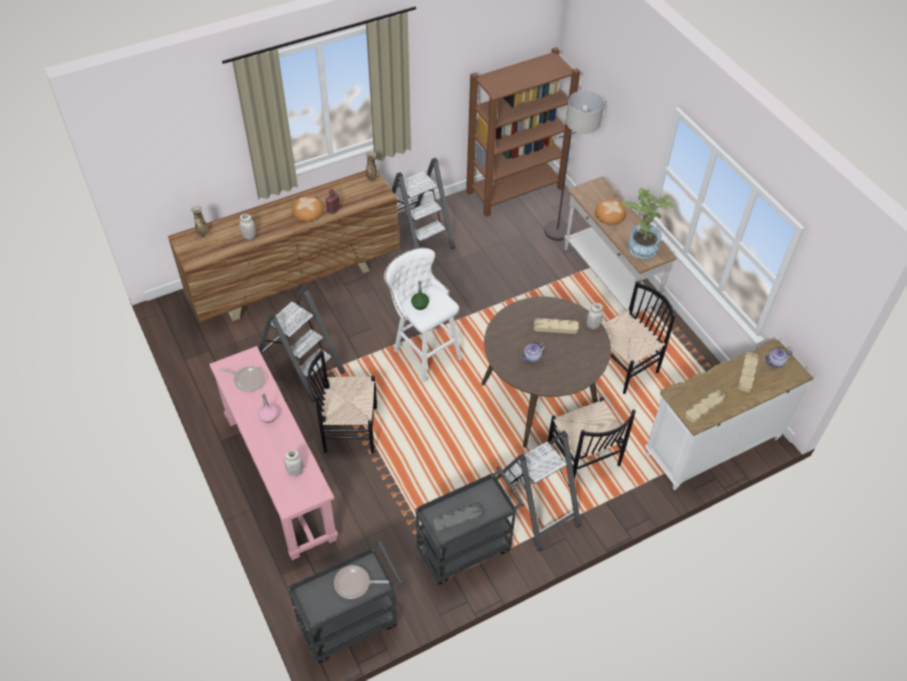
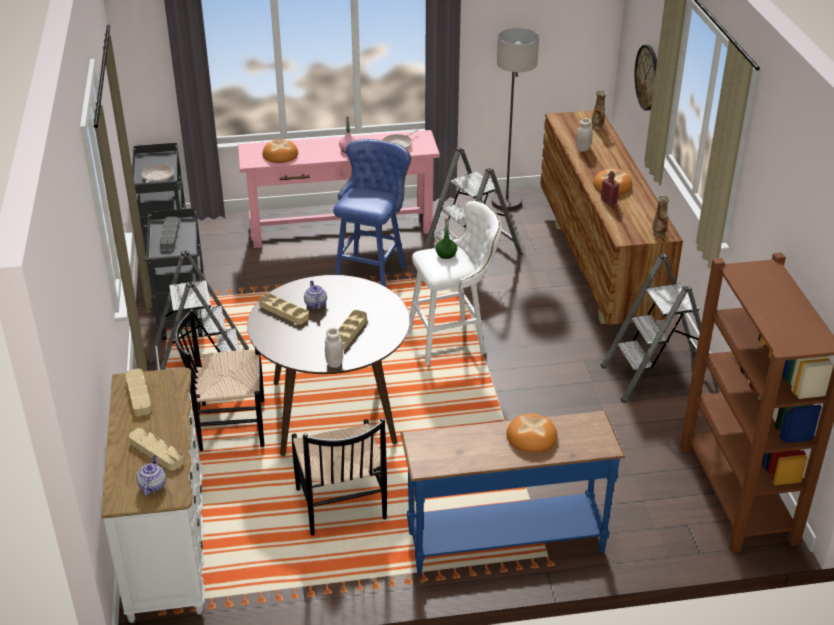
camera: 110 degrees right, 15 degrees down
white jar [284,450,304,476] -> bread [262,139,298,163]
black chair [307,350,377,453] -> blue stool [333,139,411,287]
grey floor lamp [544,91,604,241] -> grey floor lamp moved to [492,28,539,211]
white console table [564,177,677,317] -> blue console table [401,411,625,575]
potted plant [621,188,674,259] -> none
none -> beige tray [259,293,309,325]
none -> wall clock [635,45,657,110]

